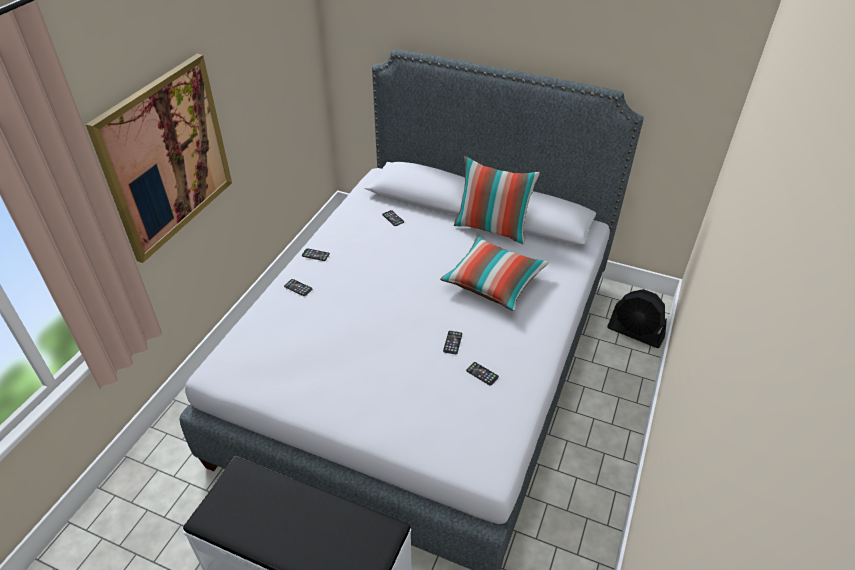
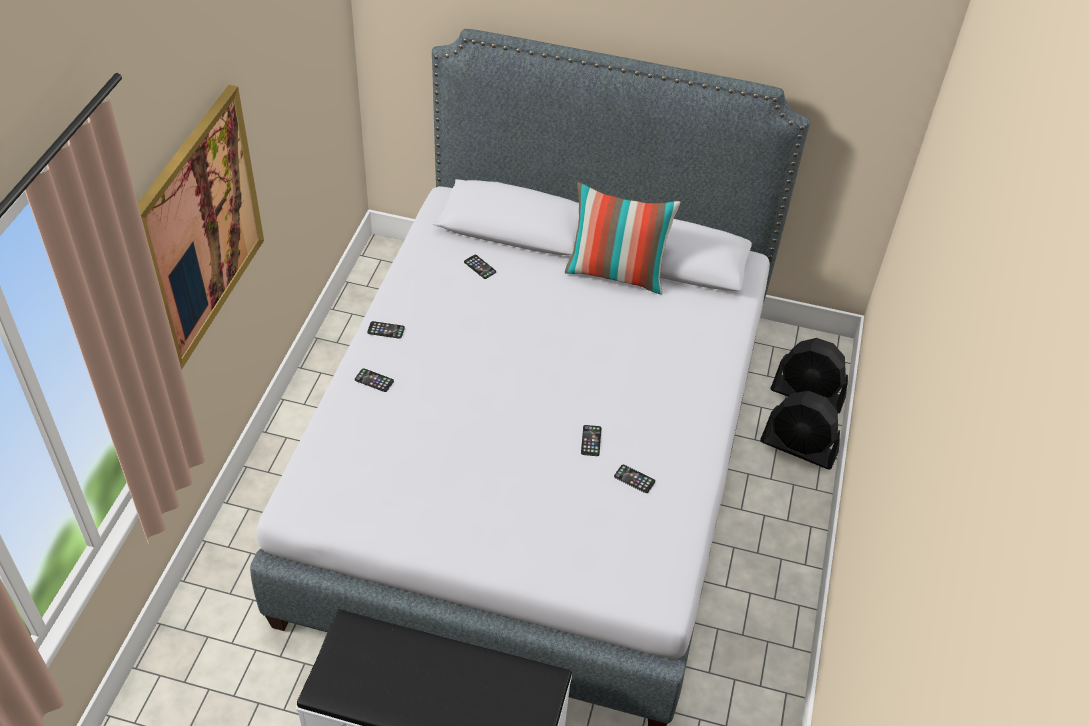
camera: 10 degrees left, 5 degrees up
pillow [440,236,549,311] -> none
none -> black fan [760,391,840,469]

